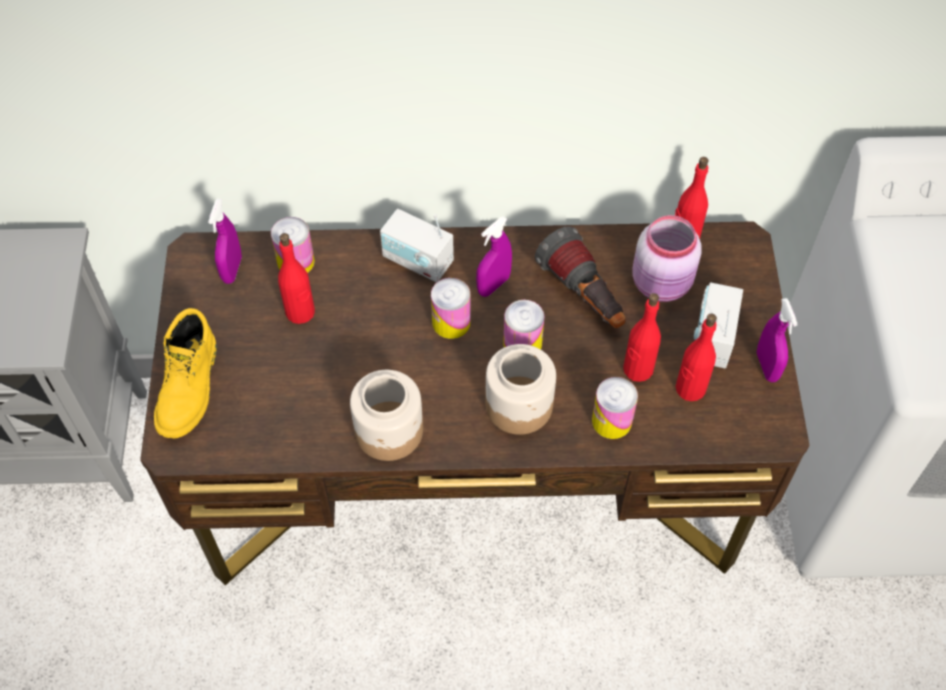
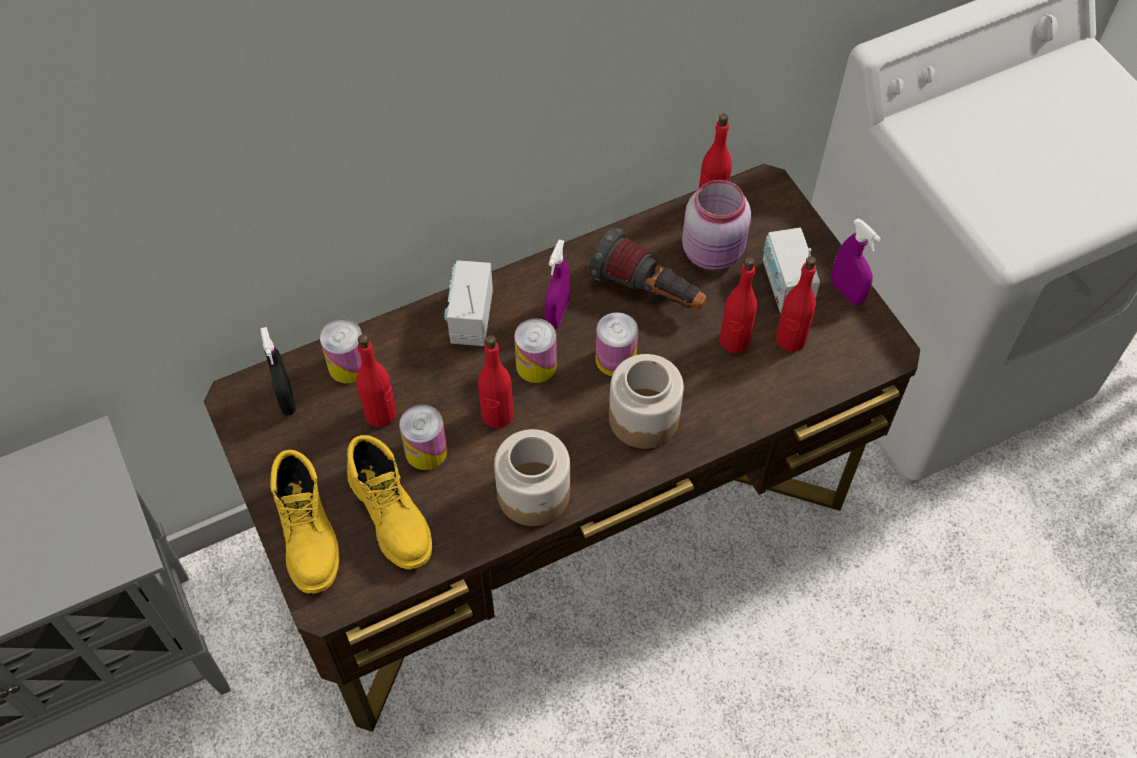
camera: 25 degrees left, 0 degrees up
purple spray bottle [208,199,242,284] -> black spray bottle [261,327,296,415]
radio [380,208,454,282] -> radio turned 90 degrees clockwise [444,260,493,346]
can [592,377,638,439] -> can moved to [399,405,447,470]
none -> yellow boot [347,435,432,569]
none -> red bottle [478,335,514,428]

